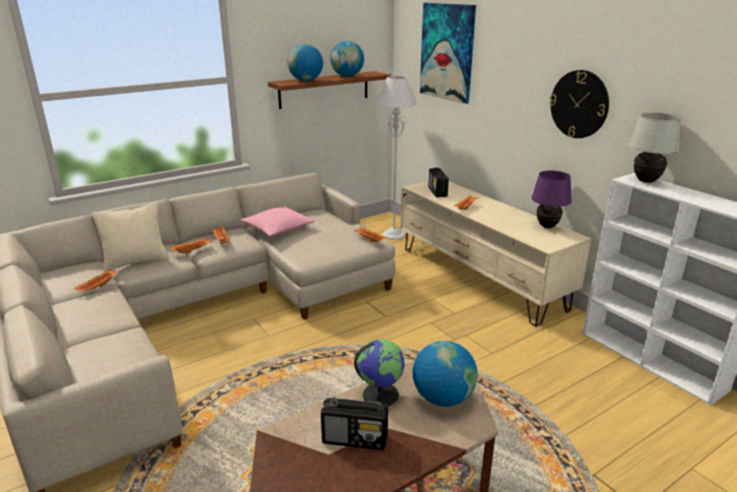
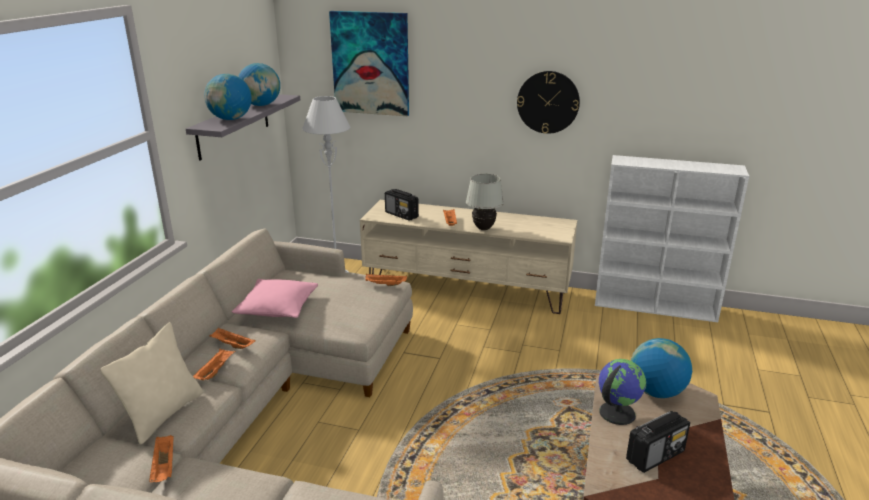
camera: 40 degrees left, 0 degrees up
brown shelf [268,71,391,109] -> grey shelf [186,94,300,161]
purple table lamp [531,171,572,228] -> none
white table lamp [628,112,681,183] -> white table lamp moved to [466,174,504,230]

